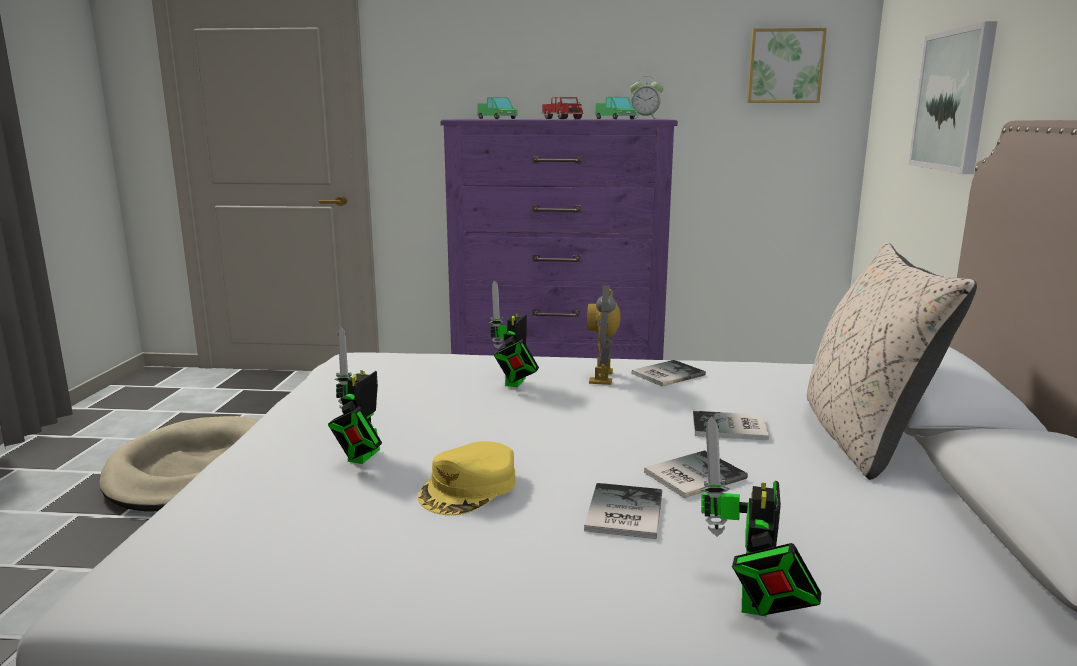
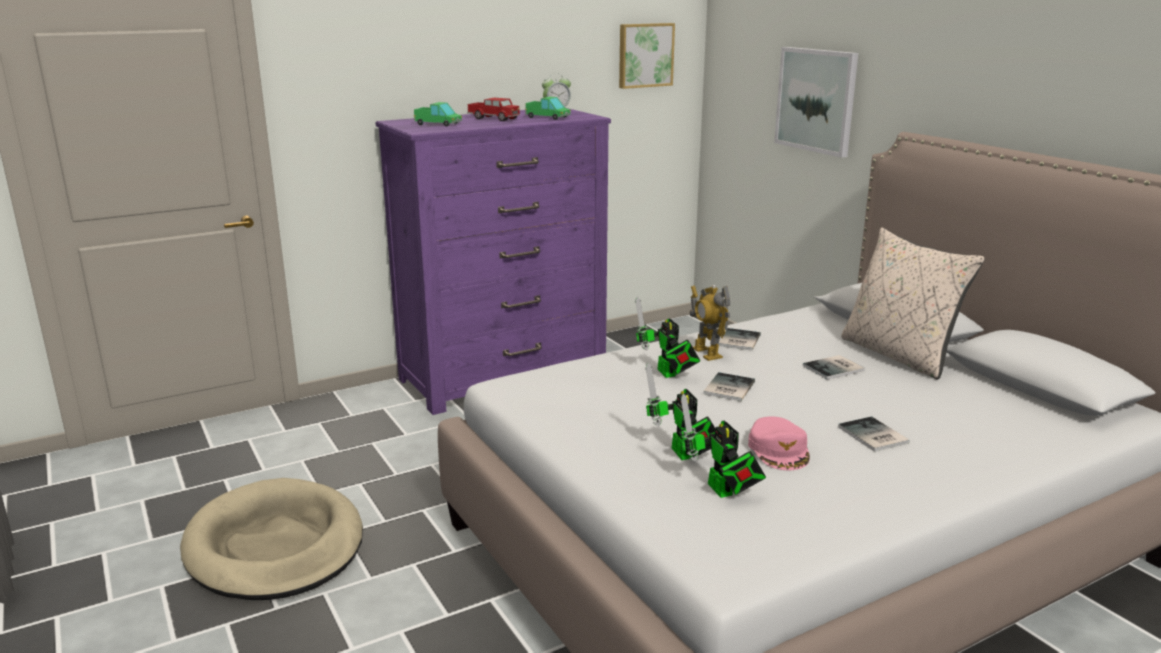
camera: 35 degrees left, 5 degrees up
yellow cap [418,441,515,515] -> pink cap [748,416,810,470]
book [644,450,748,498] -> book moved to [703,372,755,401]
toy robot [700,416,822,616] -> toy robot moved to [681,394,766,498]

